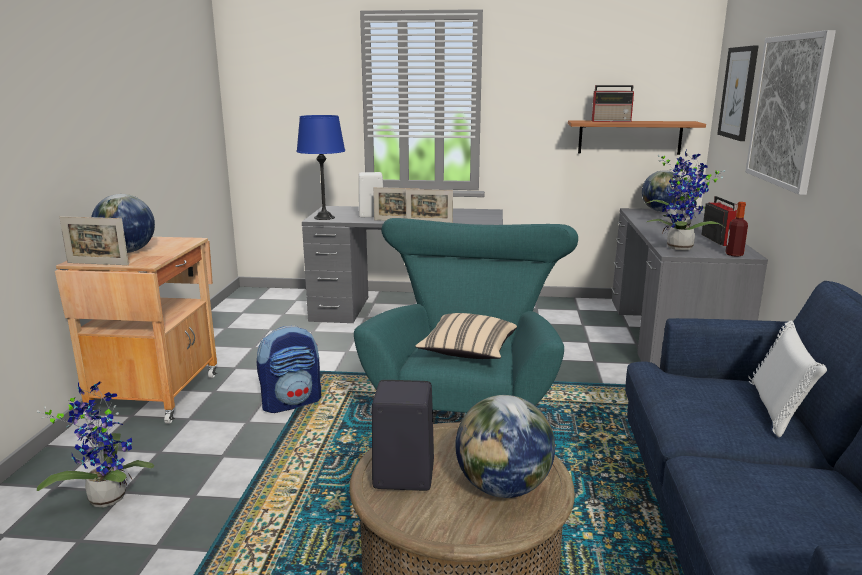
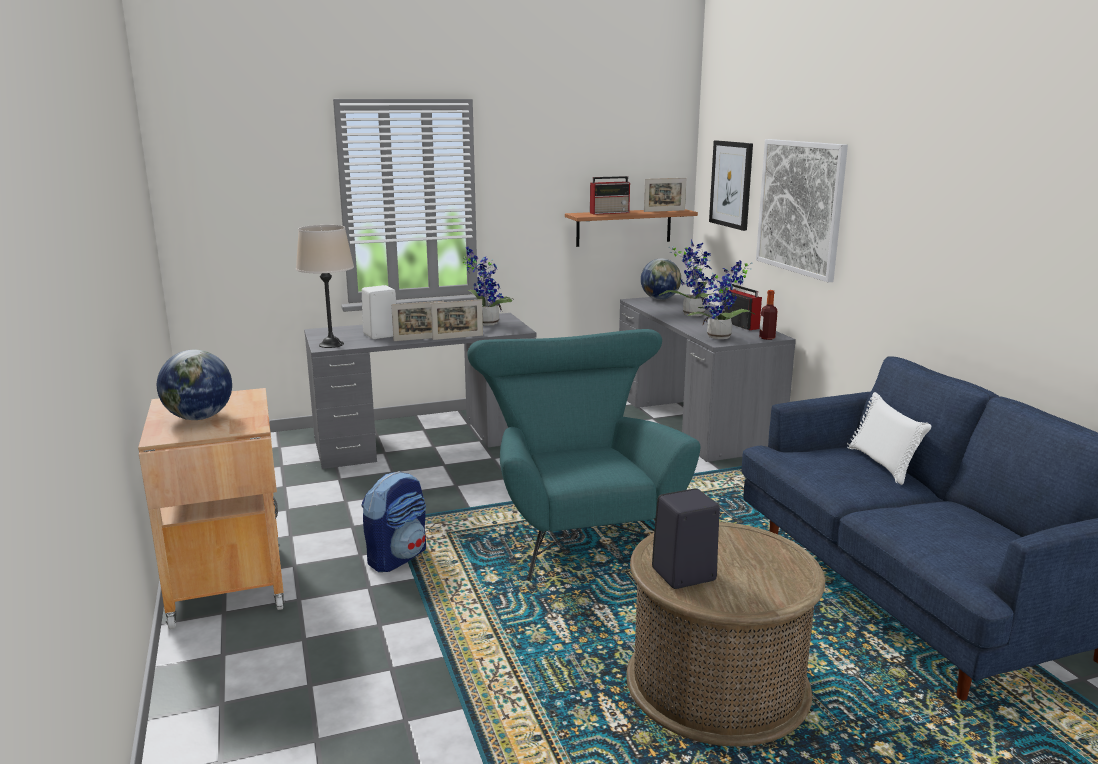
camera: 25 degrees left, 0 degrees up
potted plant [37,381,154,507] -> potted plant moved to [463,247,515,326]
picture frame [59,216,129,265] -> picture frame moved to [644,178,686,212]
blue table lamp [296,115,345,220] -> beige table lamp [296,225,354,348]
beige pillow [415,313,517,359] -> none
globe [455,395,555,498] -> none

